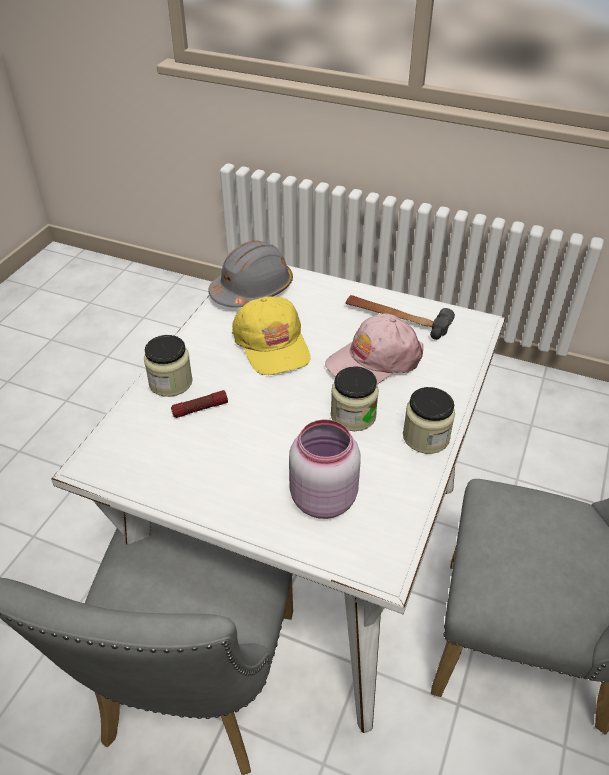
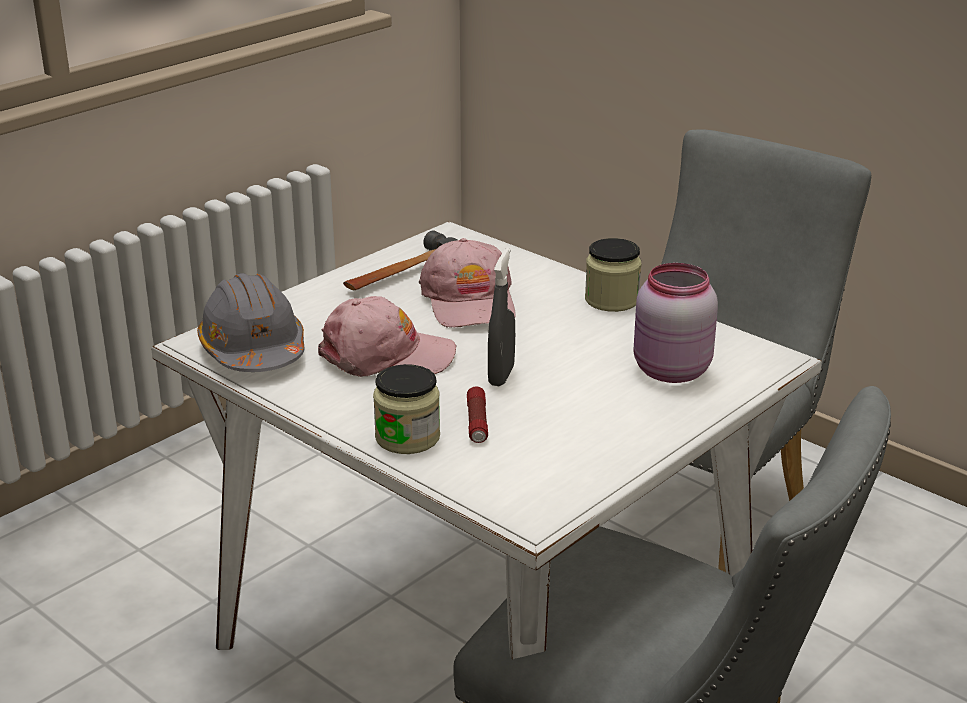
camera: 70 degrees left, 15 degrees down
yellow cap [232,296,310,375] -> pink cap [318,296,456,377]
jar [331,366,379,431] -> none
none -> grey spray bottle [488,248,515,386]

